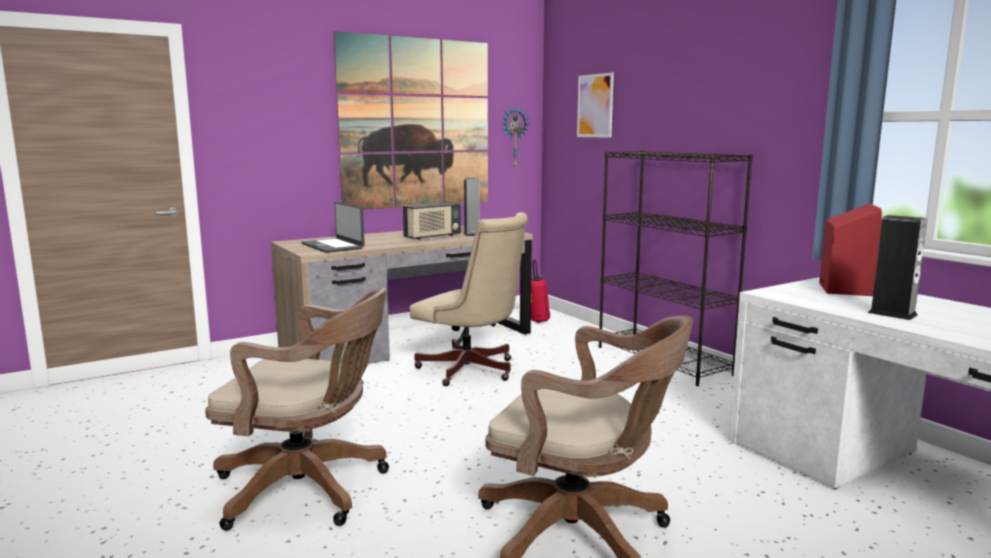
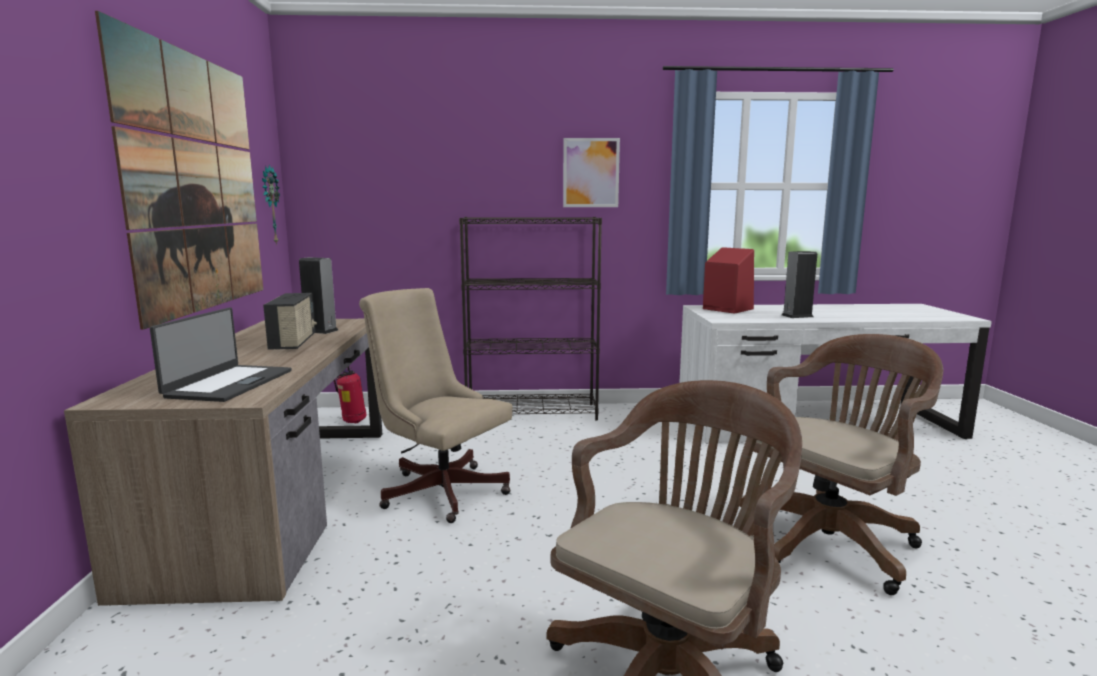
camera: 60 degrees left, 0 degrees up
laptop [301,202,365,253] -> laptop turned 75 degrees counterclockwise [150,307,291,402]
beige office chair [409,212,528,386] -> beige office chair turned 120 degrees counterclockwise [359,288,512,523]
picture [577,72,614,138] -> picture moved to [563,138,620,207]

